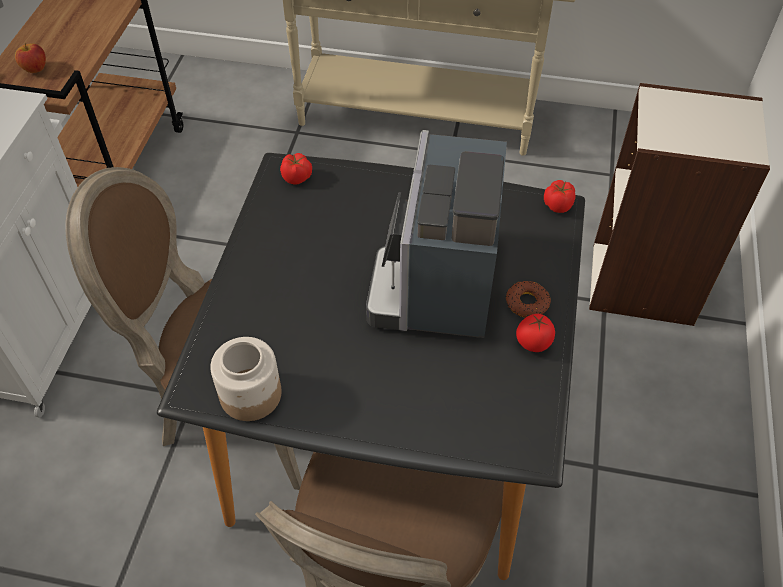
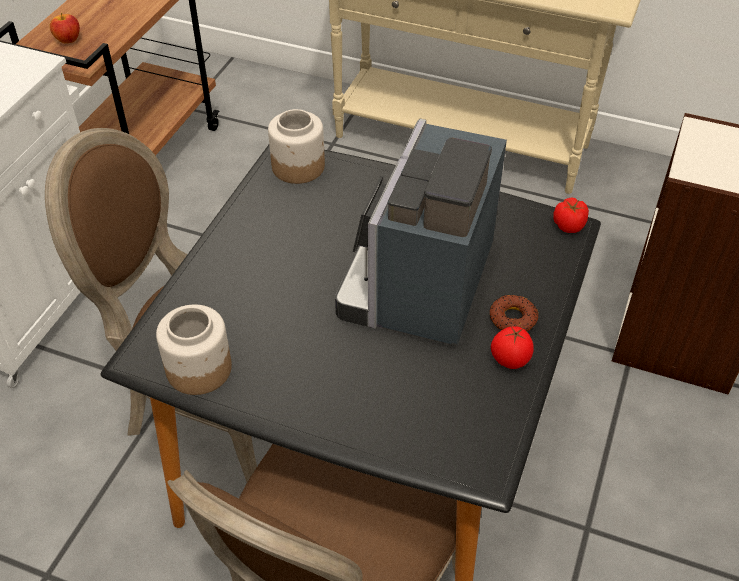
camera: 10 degrees right, 5 degrees down
tomato [280,153,312,184] -> jar [268,109,325,184]

